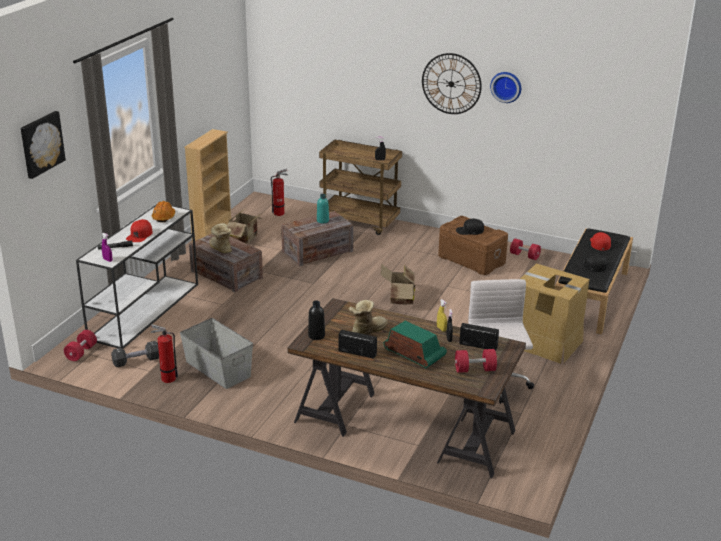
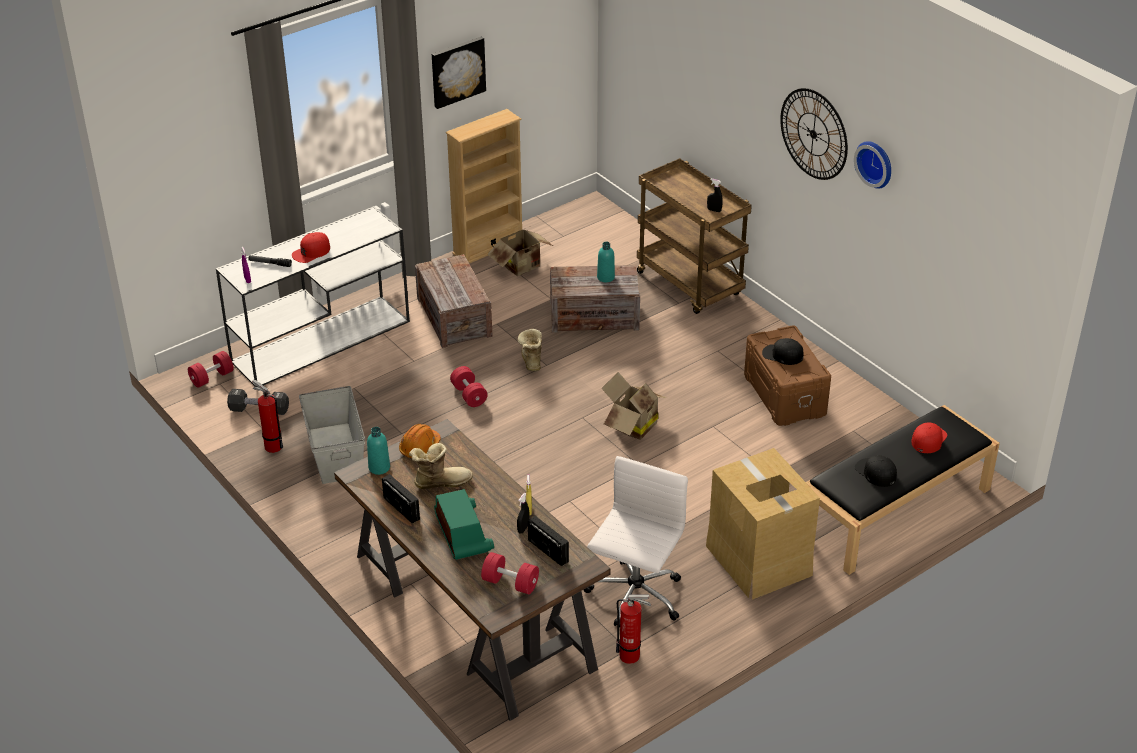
camera: 30 degrees right, 10 degrees up
picture [21,111,66,179] -> picture moved to [432,37,486,109]
orange hard hat [152,201,175,222] -> orange hard hat moved to [399,424,441,458]
boot [209,223,232,254] -> boot moved to [517,329,542,371]
fire extinguisher [271,169,288,216] -> fire extinguisher moved to [616,594,651,664]
black bottle [308,300,325,340] -> turquoise bottle [367,427,390,475]
red dumbbell [510,239,541,260] -> red dumbbell moved to [450,366,488,407]

